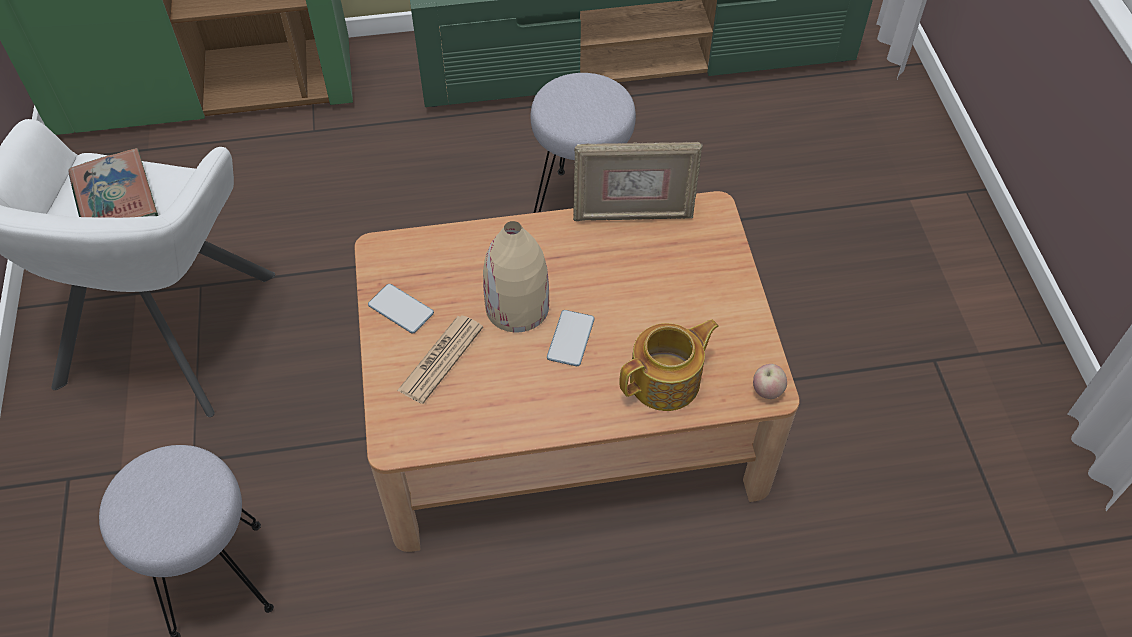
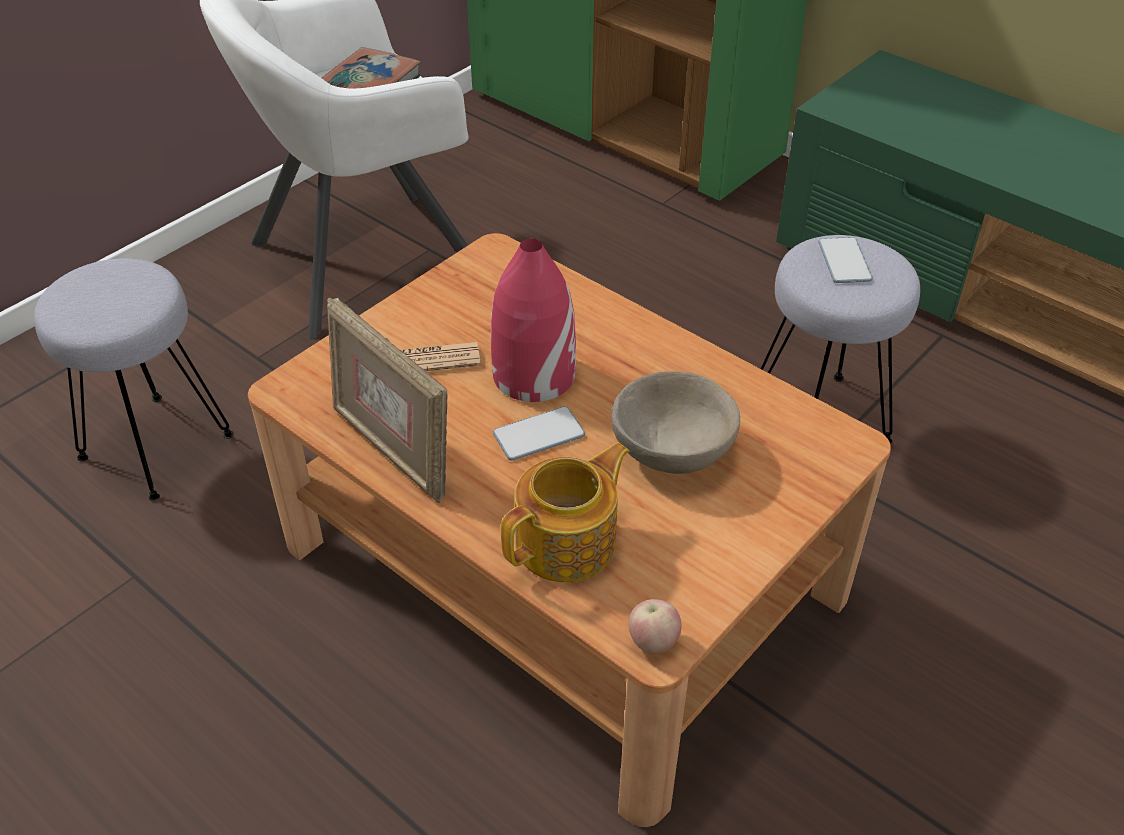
camera: 50 degrees right, 10 degrees down
phone [368,284,434,333] -> phone moved to [818,237,873,283]
beige vase [483,221,549,332] -> red vase [491,239,576,402]
picture frame [573,142,703,221] -> picture frame moved to [327,298,448,503]
teapot [619,319,719,411] -> teapot turned 60 degrees counterclockwise [501,442,630,582]
none -> beige bowl [611,371,740,474]

